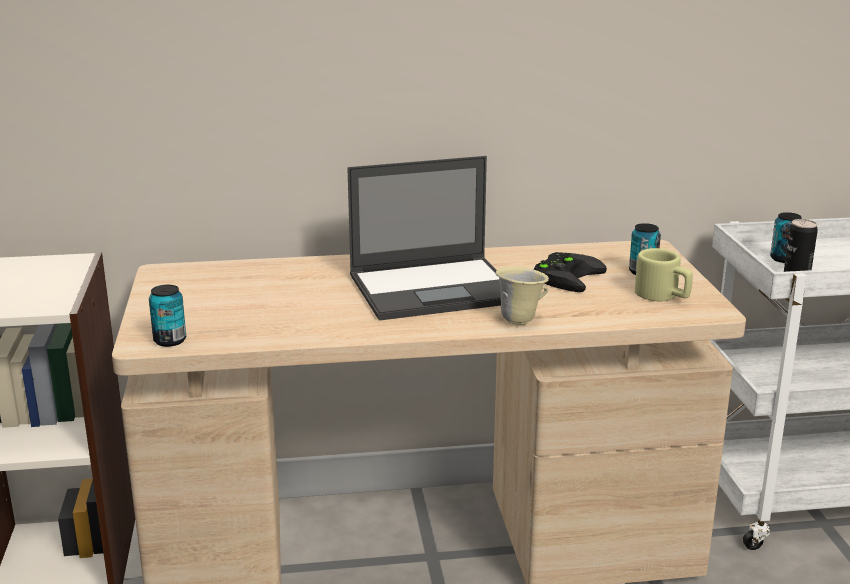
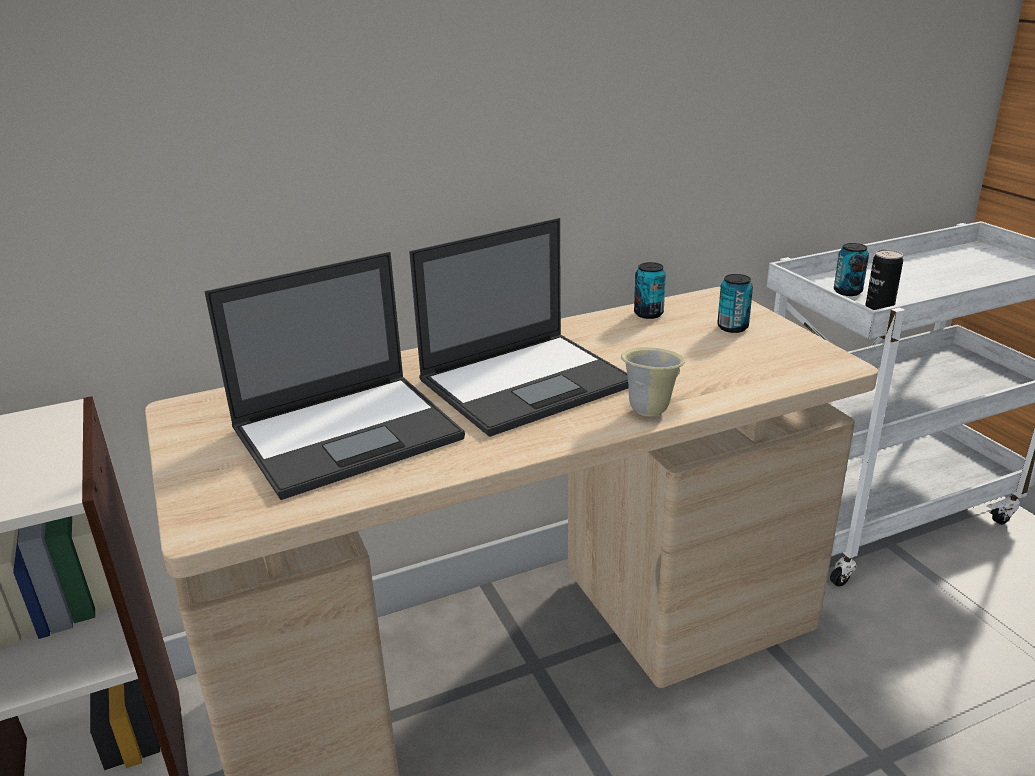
camera: 15 degrees left, 5 degrees up
can [149,285,186,347] -> can moved to [634,262,666,319]
black game controller [534,252,607,292] -> none
beige mug [635,248,693,301] -> none
none -> laptop [204,252,465,500]

